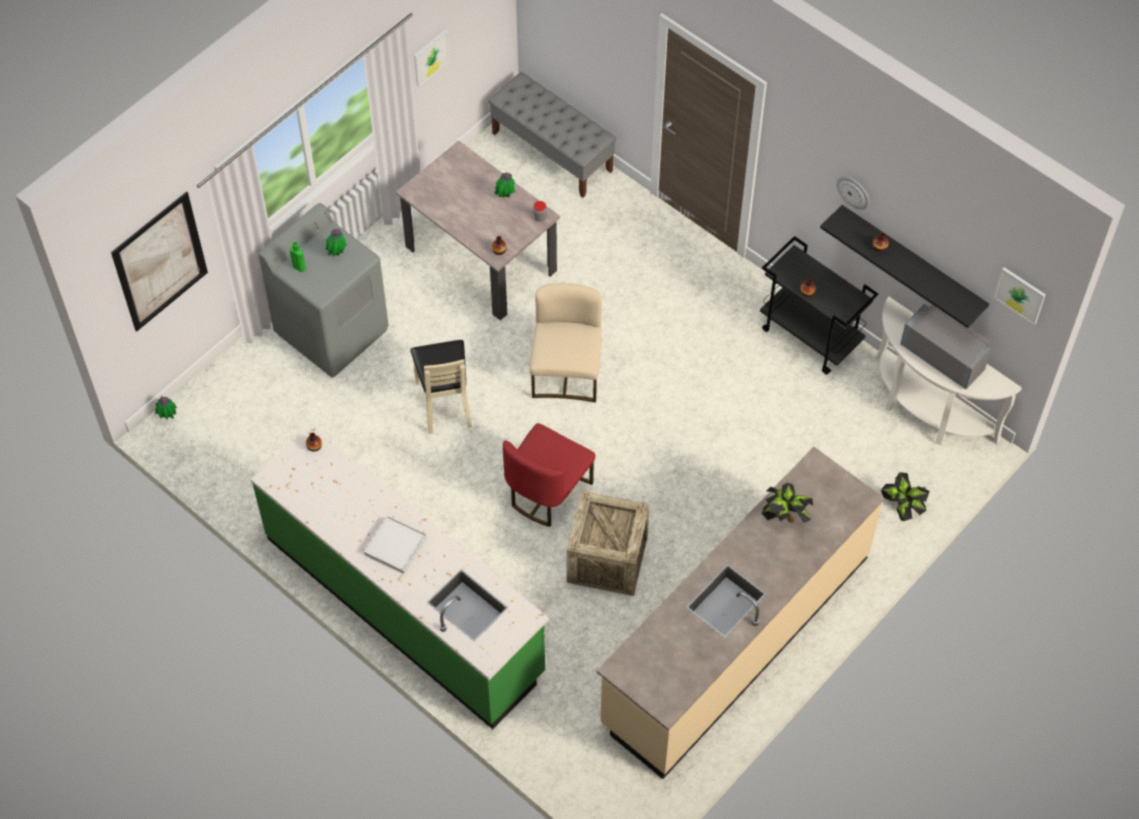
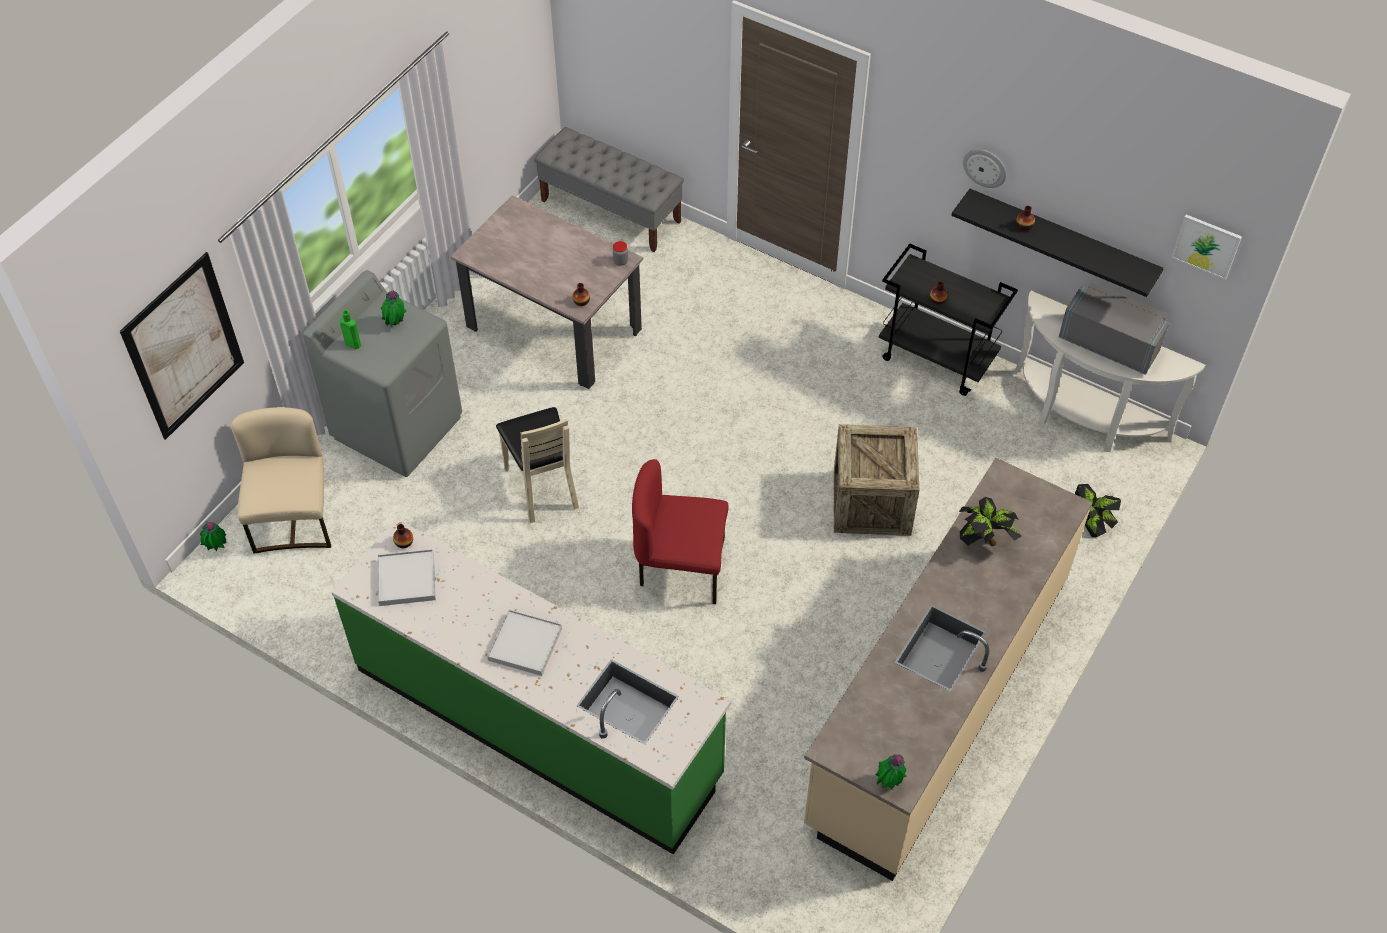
camera: 10 degrees left, 5 degrees down
picture [414,29,450,87] -> none
potted plant [494,173,516,198] -> potted plant moved to [875,754,906,790]
red chair [503,423,596,527] -> red chair turned 75 degrees clockwise [632,459,729,604]
beige chair [529,283,602,402] -> beige chair moved to [231,407,331,554]
crate [567,491,650,596] -> crate moved to [834,424,919,536]
none -> white tray [377,549,436,606]

